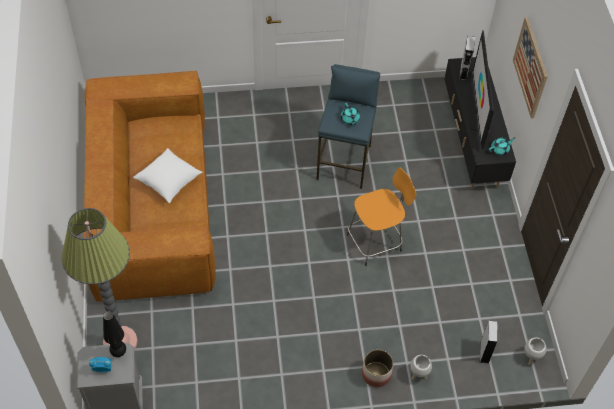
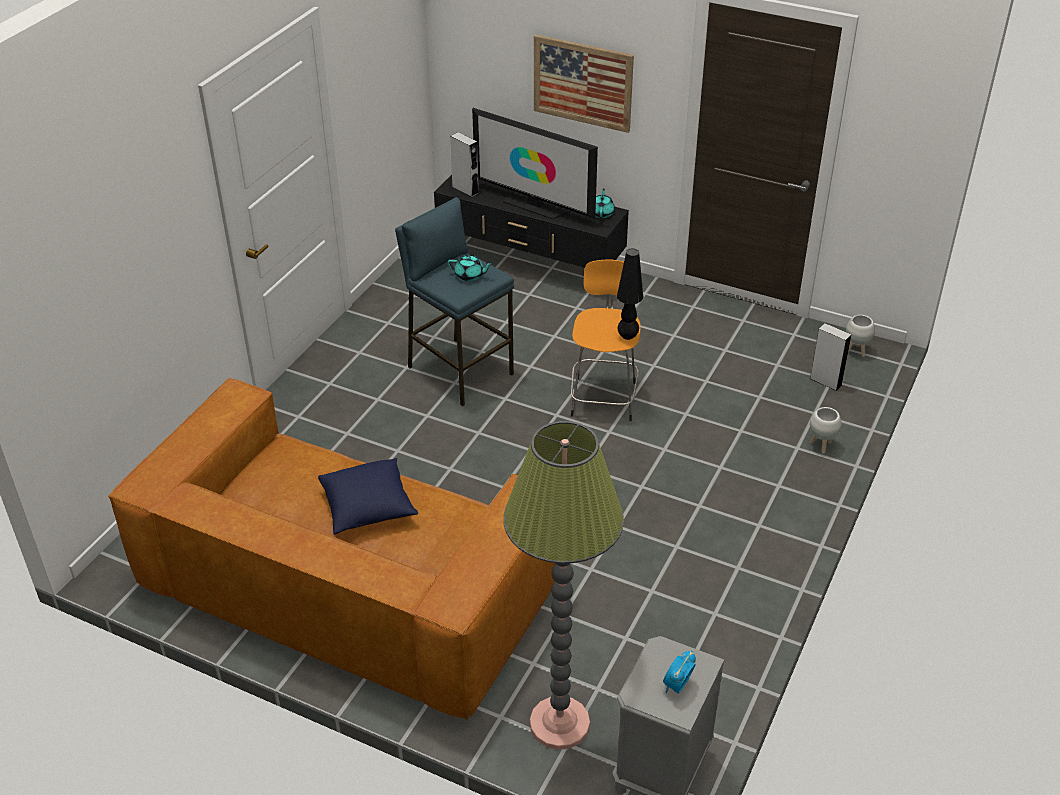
camera: 55 degrees left, 15 degrees down
black table lamp [103,311,126,357] -> black table lamp moved to [617,248,643,340]
white pillow [133,148,203,203] -> blue pillow [318,458,418,535]
planter [362,349,394,387] -> none

